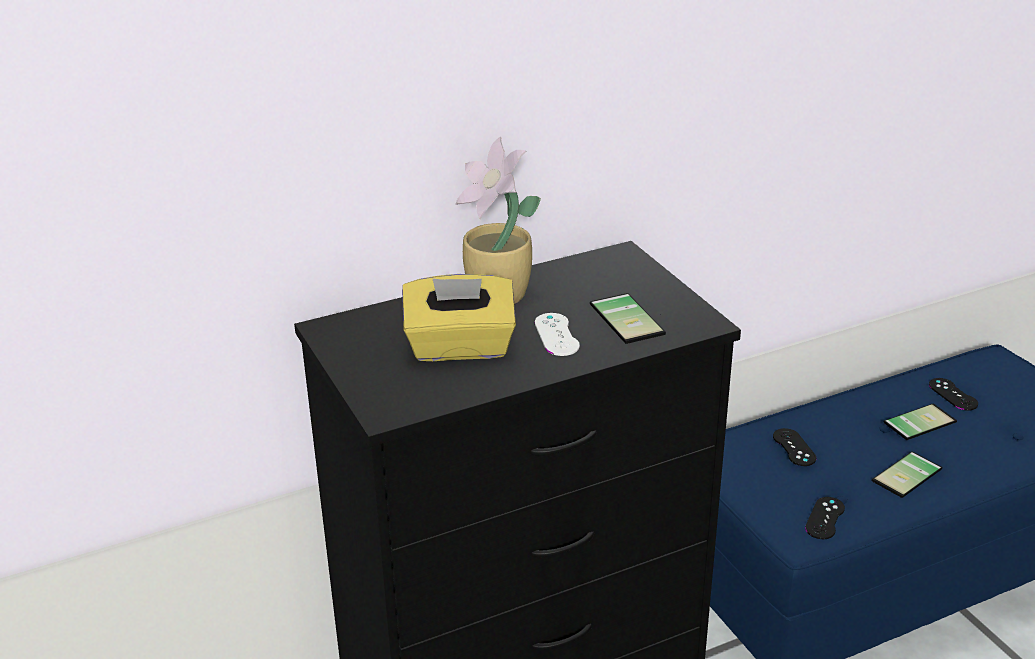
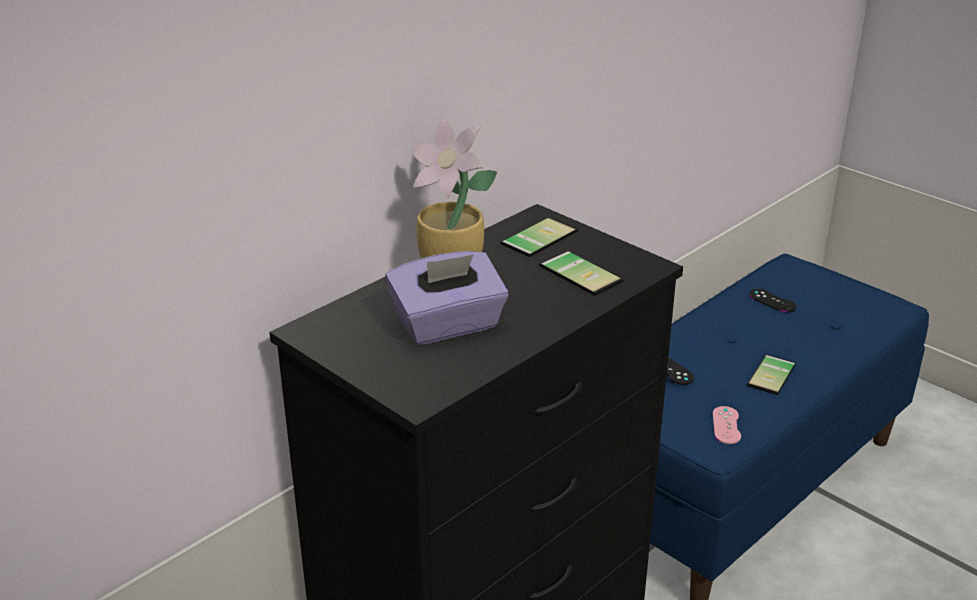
camera: 20 degrees left, 0 degrees up
yellow tissue box [402,274,516,361] -> purple tissue box [385,251,509,345]
white game controller [535,313,580,356] -> none
black game controller [805,497,845,539] -> pink game controller [713,406,741,444]
phone [883,403,957,440] -> phone moved to [501,217,578,257]

